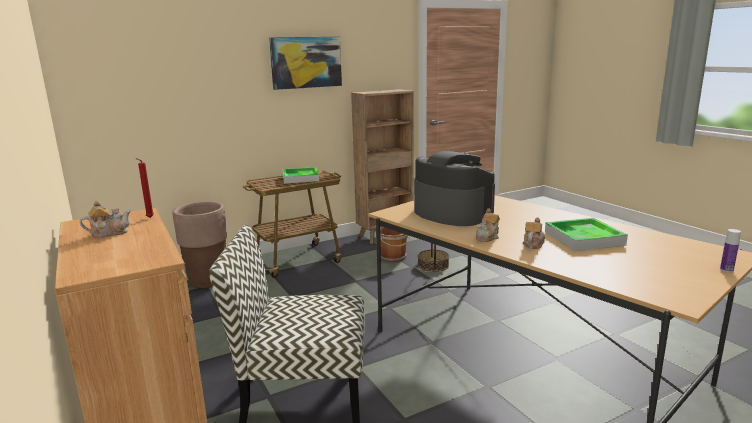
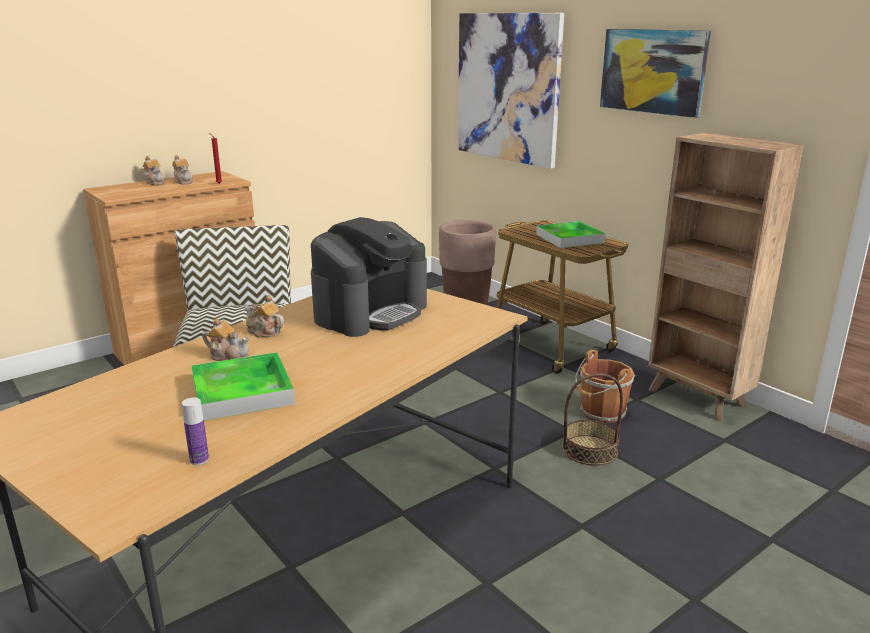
camera: 80 degrees right, 5 degrees up
bottle [720,229,741,272] -> bottle moved to [182,397,209,465]
none -> teapot [143,156,165,185]
none -> picture [458,13,564,169]

